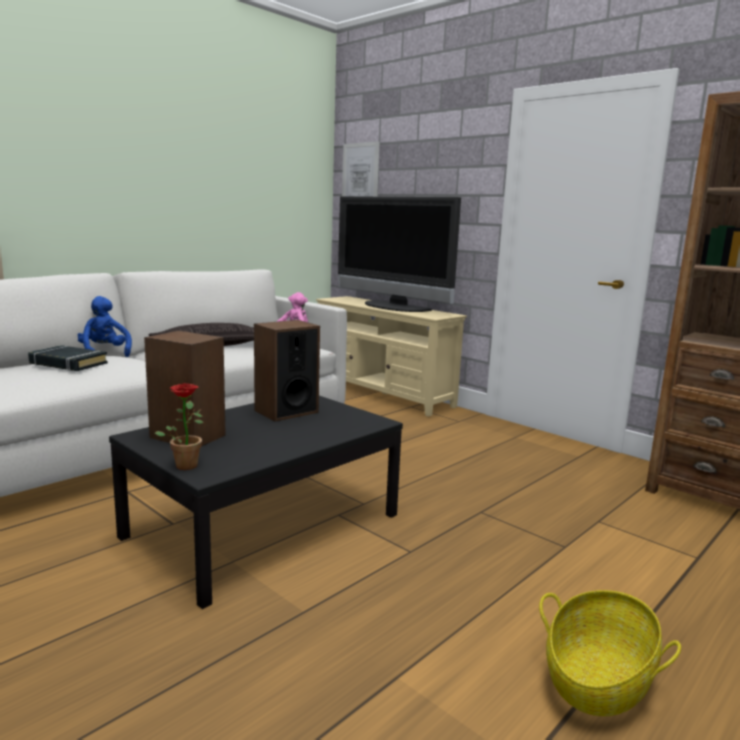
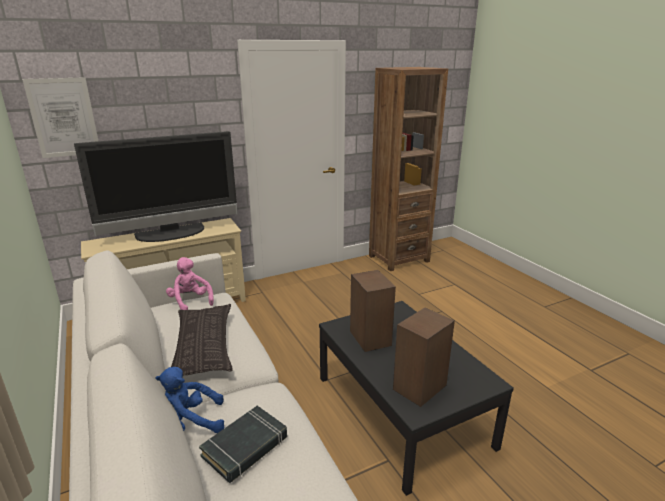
camera: 70 degrees left, 10 degrees up
potted plant [155,383,203,470] -> none
basket [539,590,681,716] -> none

